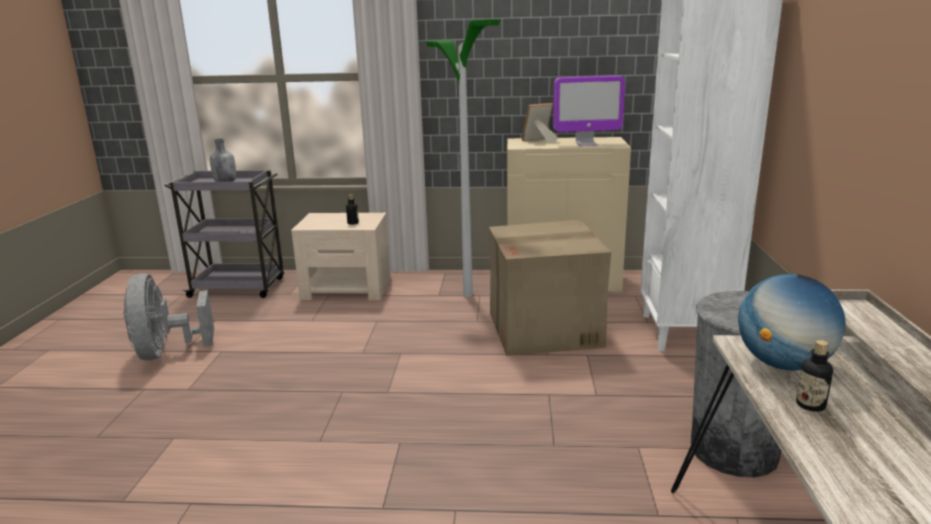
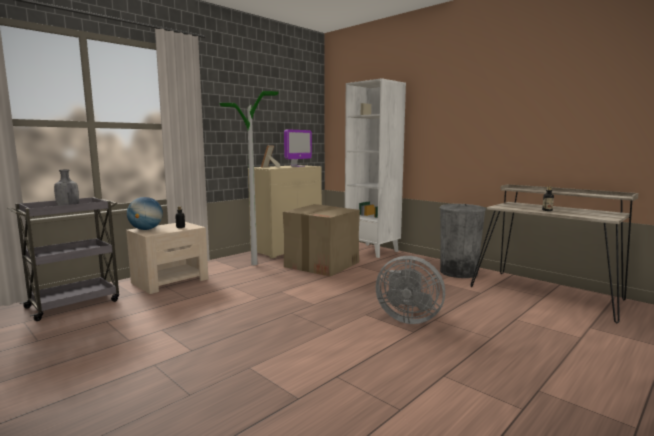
camera: 50 degrees left, 10 degrees down
grey fan [123,273,214,360] -> grey fan moved to [376,256,445,324]
globe [738,274,846,371] -> globe moved to [127,197,163,230]

